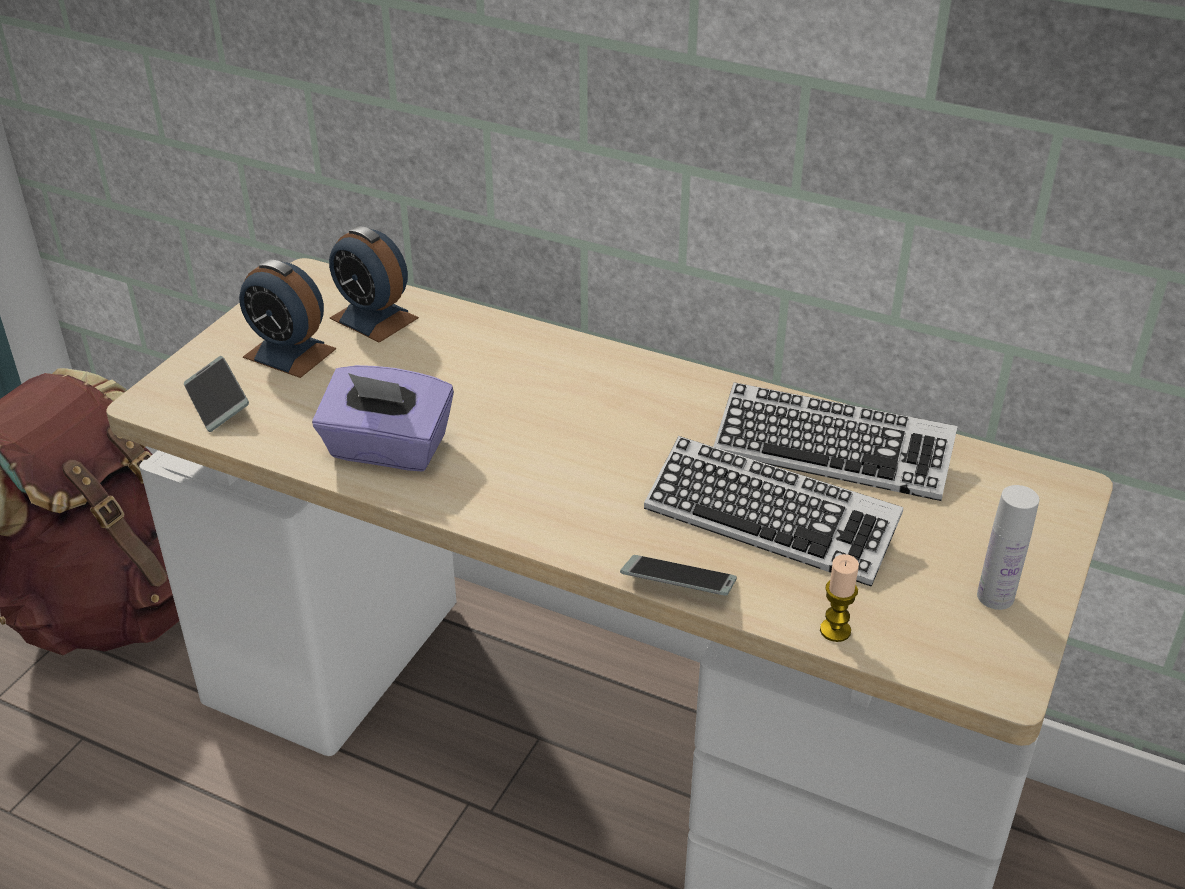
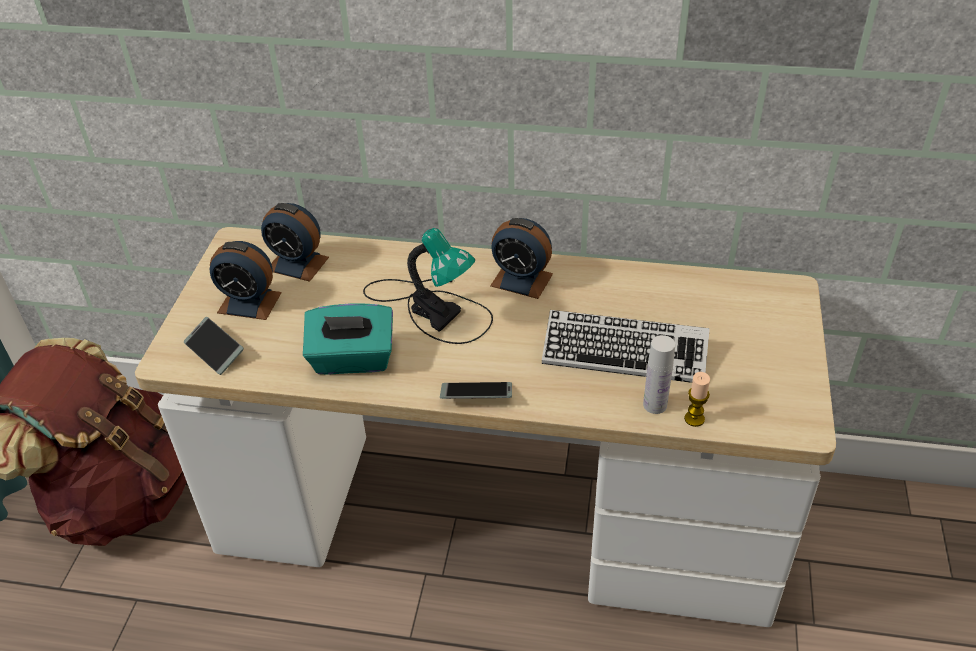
camera: 15 degrees left, 5 degrees up
purple tissue box [312,365,454,471] -> turquoise tissue box [303,304,393,375]
phone [620,555,737,595] -> phone moved to [440,382,512,399]
keyboard [713,382,958,501] -> none
white bottle [977,485,1039,610] -> white bottle moved to [643,335,675,414]
none -> table lamp [363,228,493,344]
none -> alarm clock [490,218,553,299]

